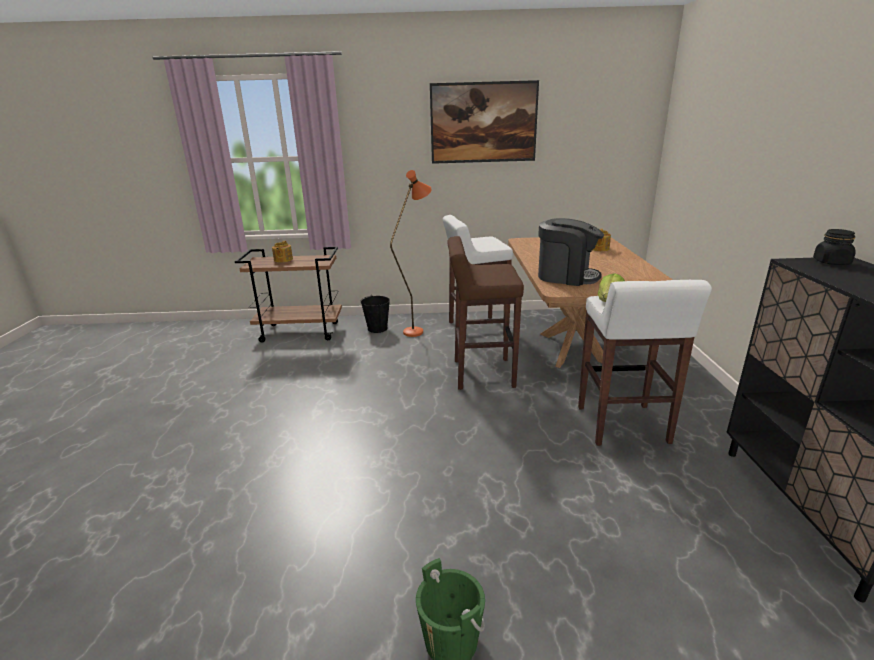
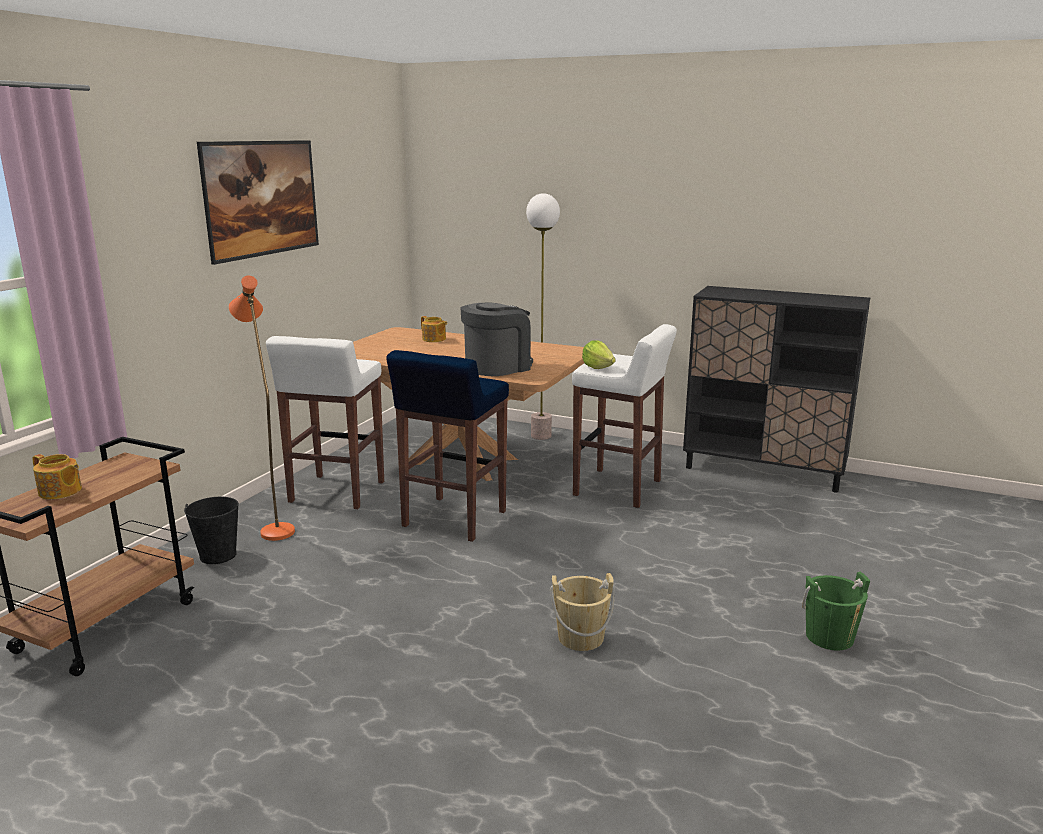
camera: 65 degrees left, 5 degrees down
brown stool [448,236,524,390] -> blue stool [386,350,509,542]
black jar [813,229,856,265] -> none
none -> floor lamp [526,193,560,440]
none -> beige bucket [550,573,615,651]

